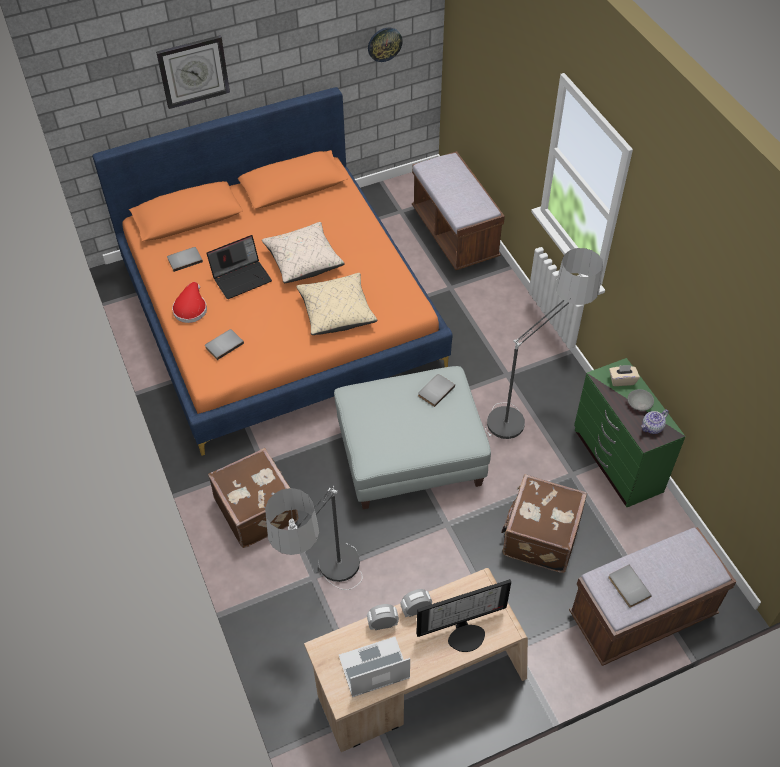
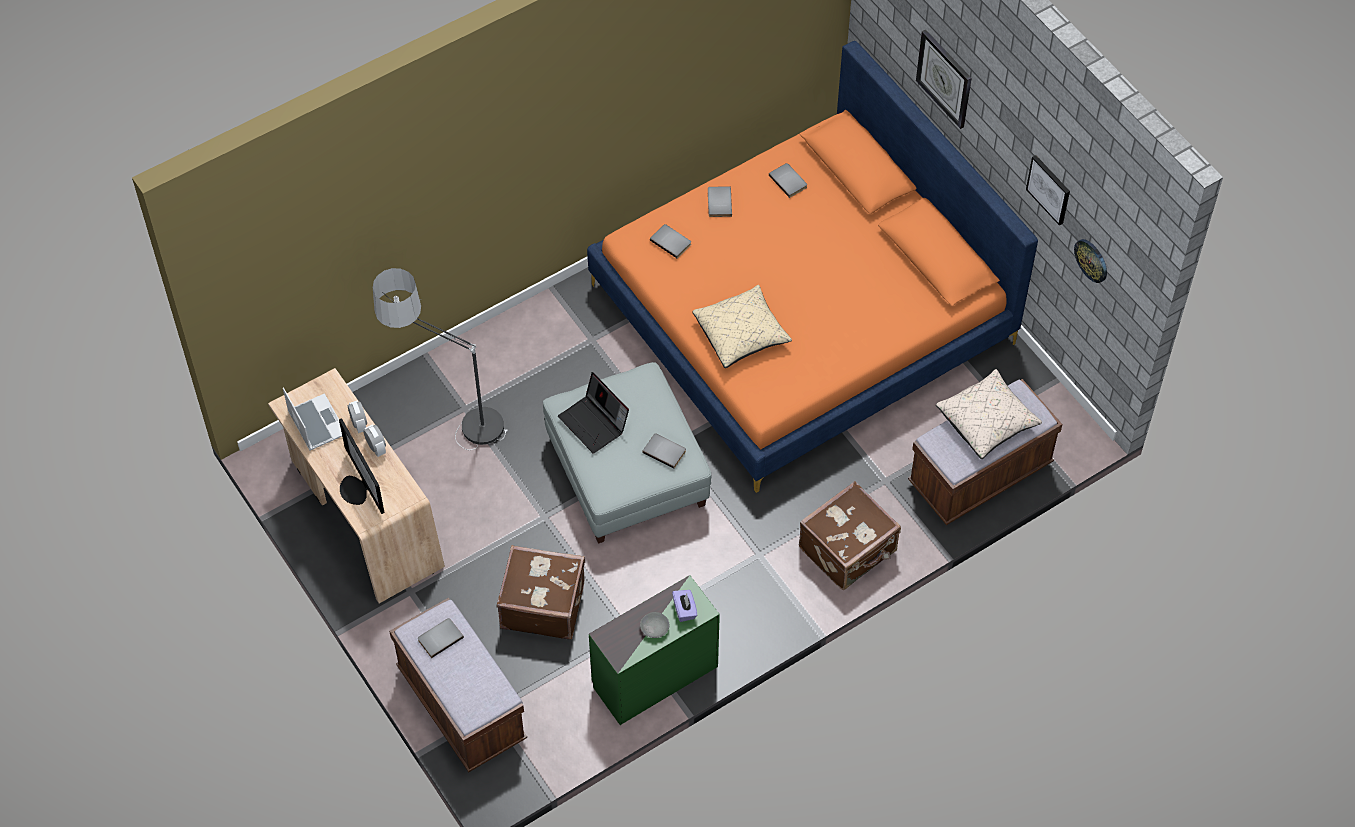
camera: 80 degrees right, 5 degrees up
red hat [172,282,207,323] -> grey book [708,186,732,217]
laptop [206,235,272,299] -> laptop moved to [558,372,629,454]
brown suitcase [208,448,298,548] -> brown suitcase moved to [799,481,901,590]
beige pillow [262,222,345,283] -> beige pillow moved to [936,369,1042,459]
floor lamp [485,248,603,439] -> none
beige tissue box [609,365,640,386] -> purple tissue box [672,590,697,622]
teapot [641,409,669,434] -> none
none -> picture [1026,155,1070,226]

